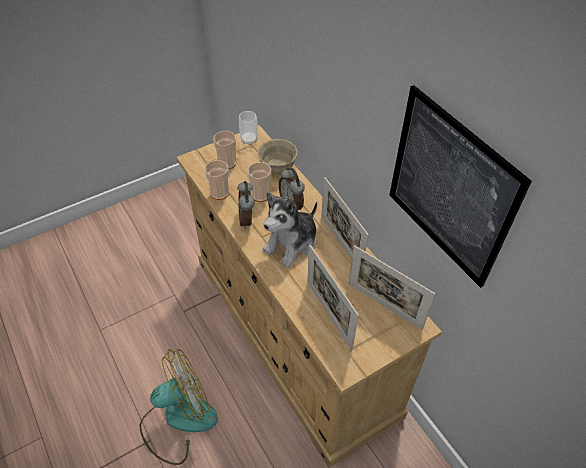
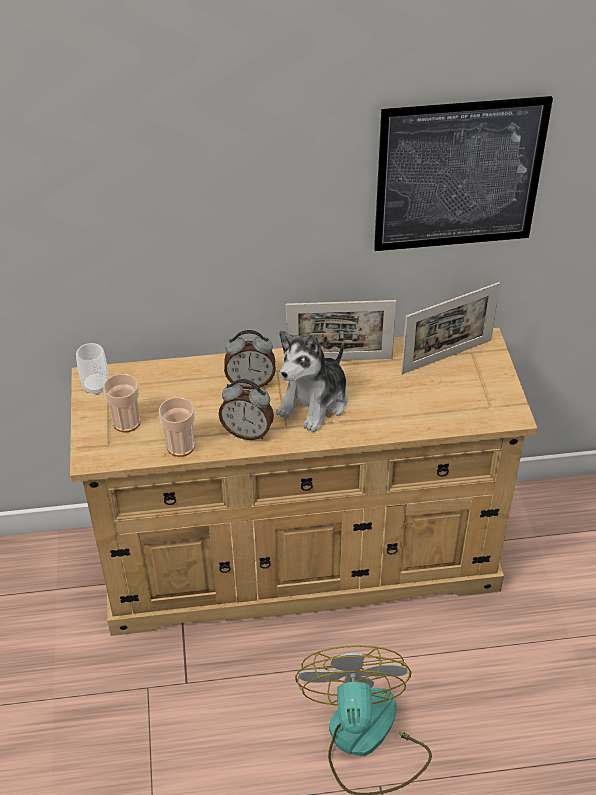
camera: 65 degrees left, 5 degrees down
cup [248,162,271,202] -> none
beige bowl [257,139,298,174] -> none
plush toy [263,192,317,268] -> plush toy turned 60 degrees clockwise [276,330,348,432]
picture frame [307,245,359,350] -> none

